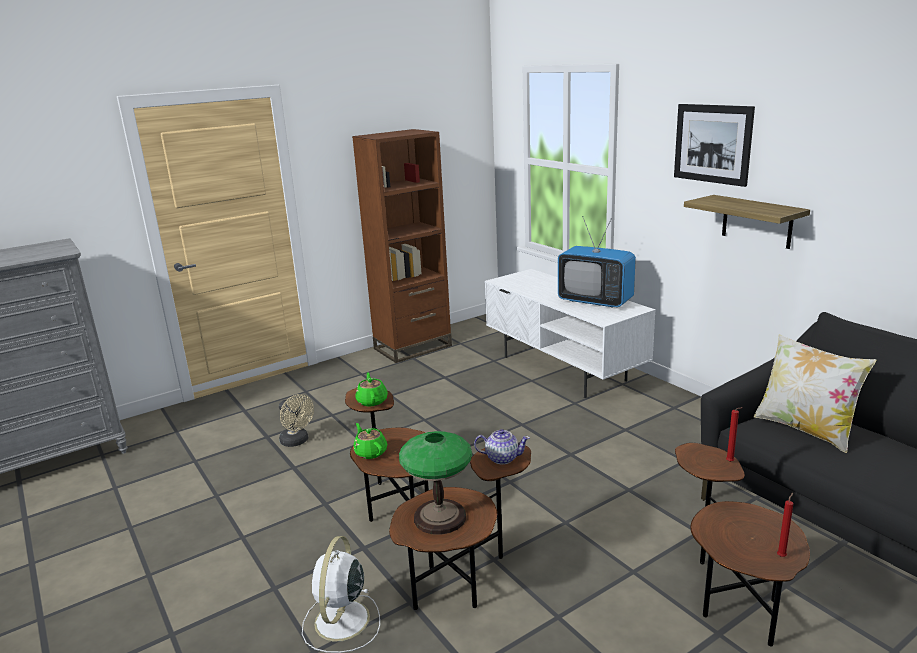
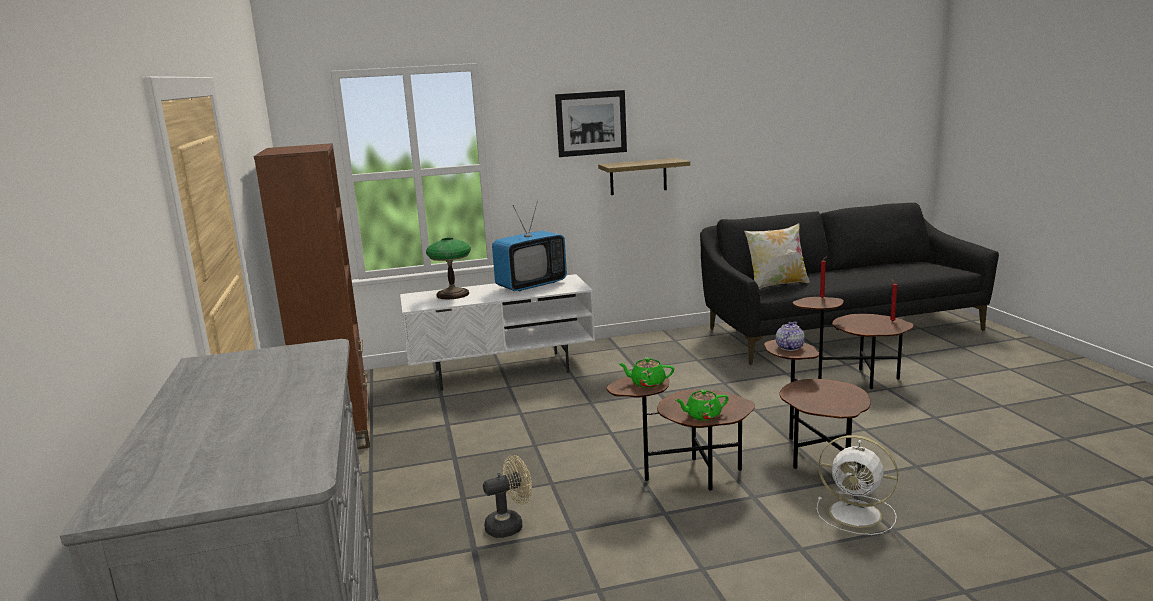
camera: 70 degrees left, 5 degrees down
table lamp [399,431,472,535] -> table lamp moved to [426,238,471,299]

